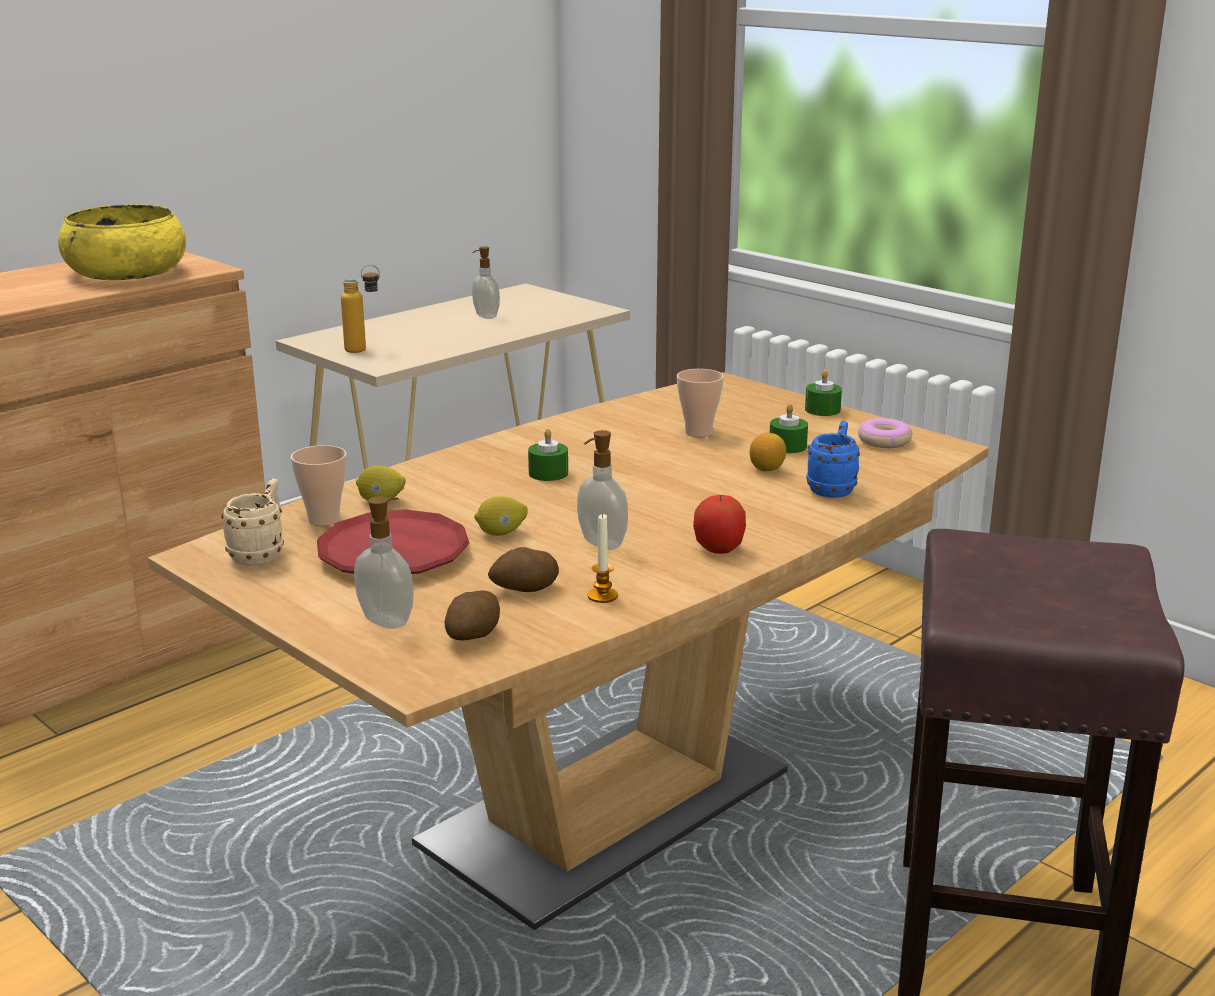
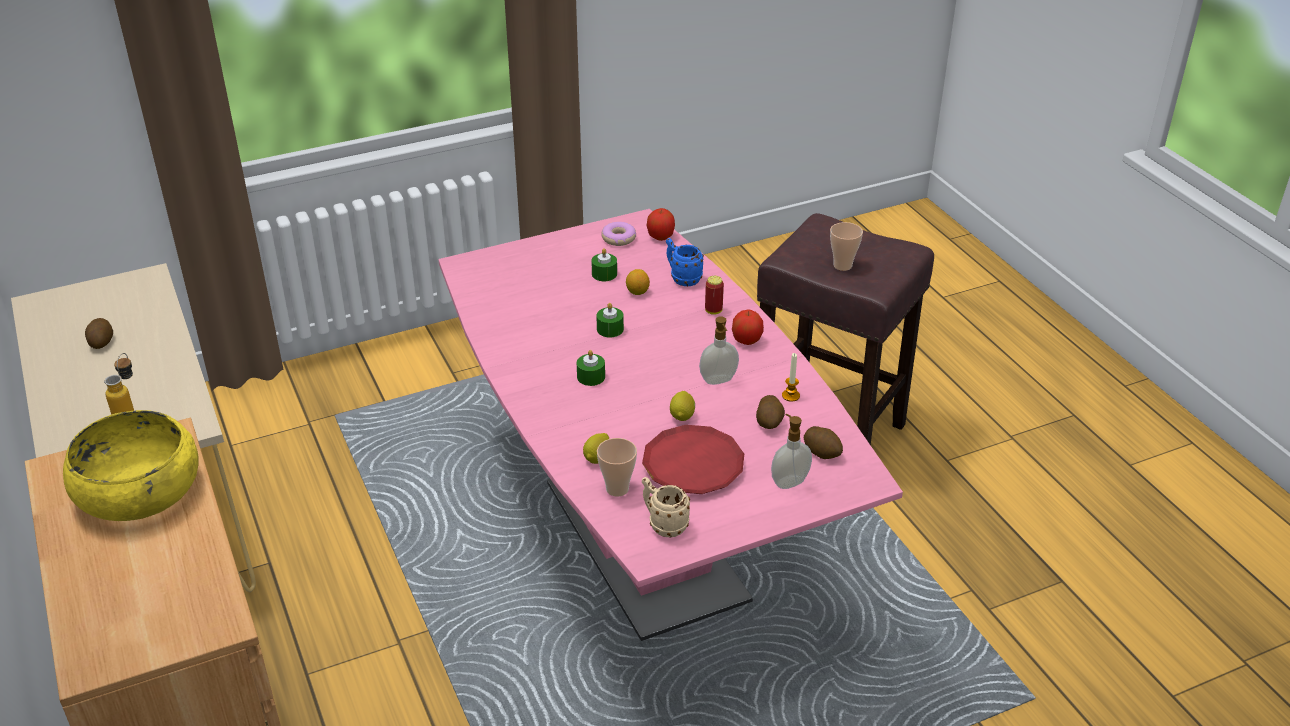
camera: 70 degrees left, 15 degrees up
brown dining table [148,372,989,930] -> pink dining table [438,209,903,641]
soap dispenser [472,246,500,319] -> potato [85,318,113,349]
cup [677,369,724,437] -> cup moved to [830,222,863,271]
green candle [805,370,842,416] -> green candle moved to [596,303,624,337]
none -> apple [647,208,675,241]
none -> can [705,276,724,315]

